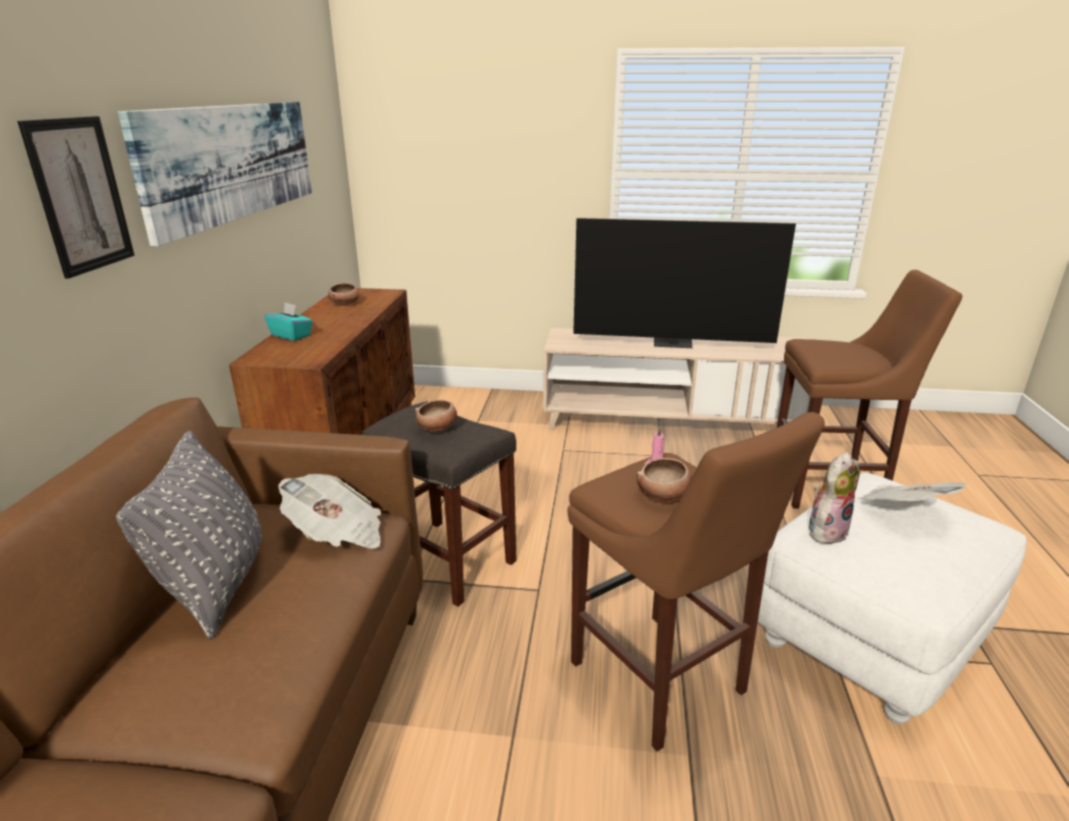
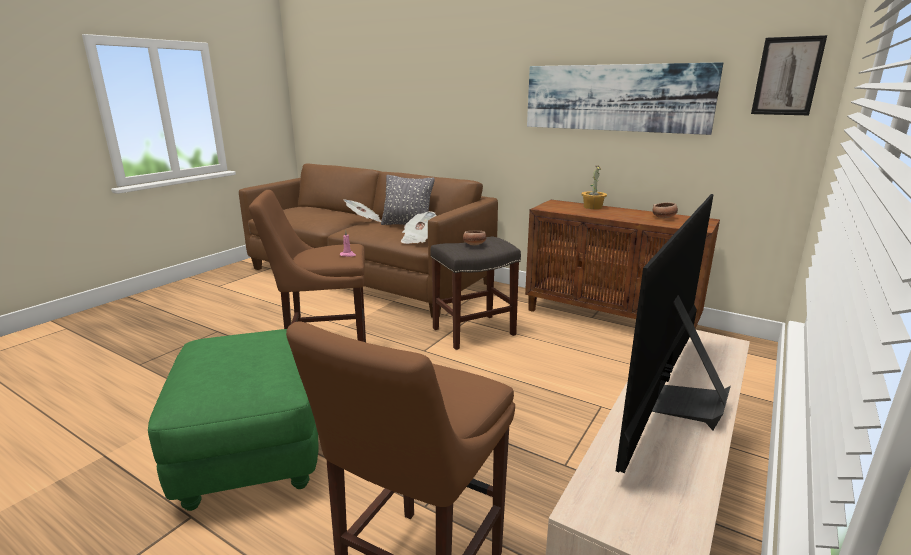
camera: 115 degrees right, 5 degrees down
picture [17,116,135,279] -> picture moved to [751,35,827,115]
turquoise tissue box [264,302,313,341] -> potted plant [581,165,607,209]
bowl [636,458,692,502] -> none
white ottoman [758,473,1027,724] -> green ottoman [148,329,319,511]
plush toy [809,452,860,544] -> none
newspaper [857,483,967,501] -> newspaper moved to [344,199,381,222]

